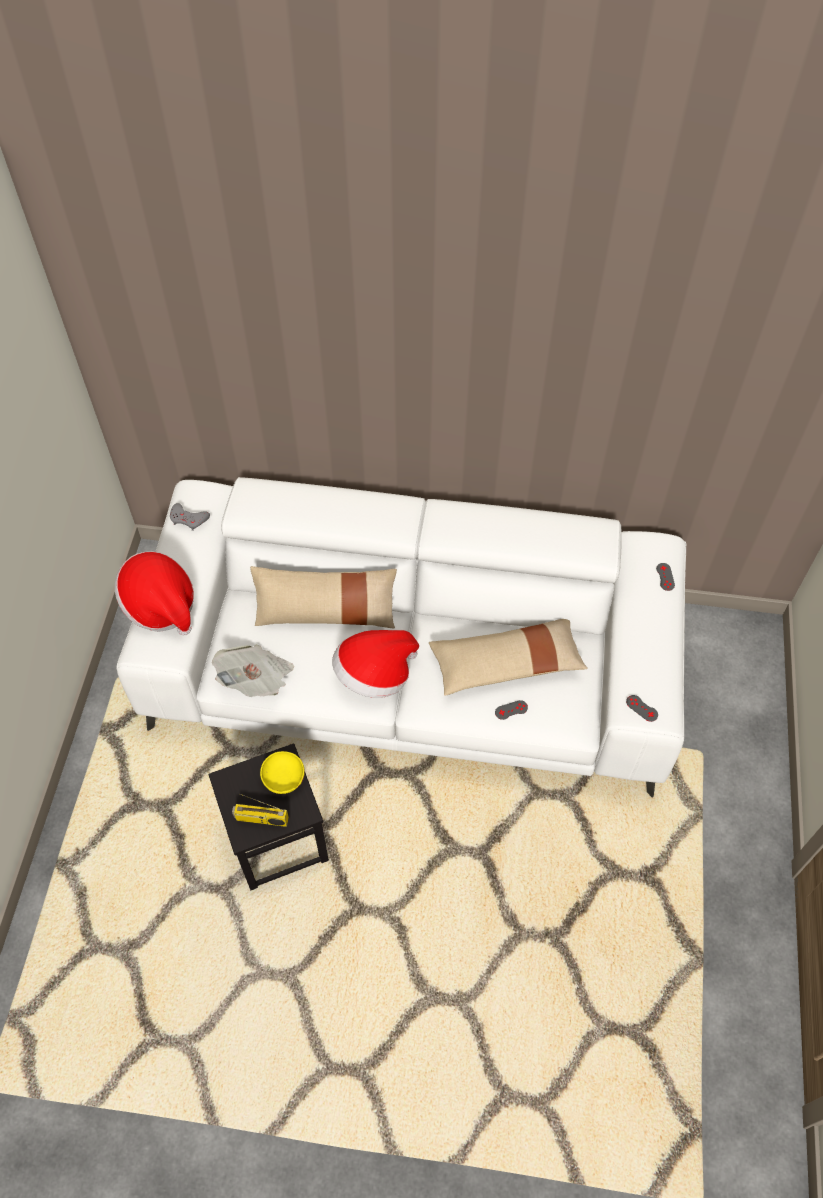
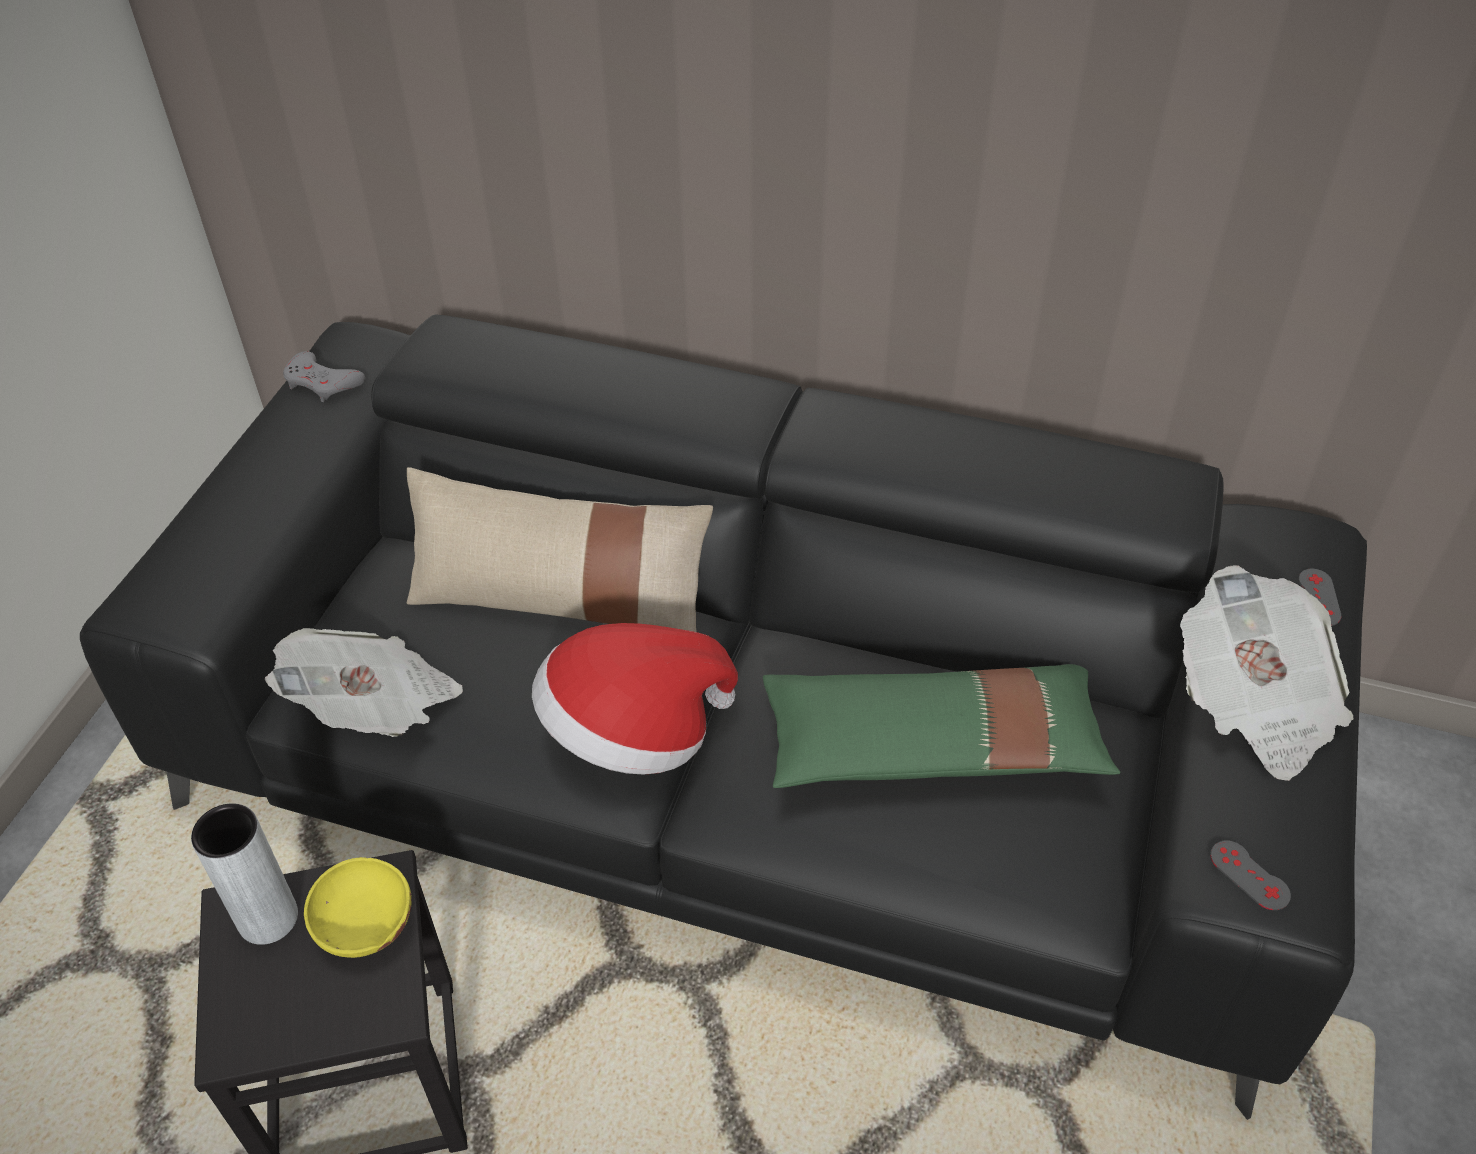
camera: 10 degrees right, 10 degrees down
hat [115,551,194,636] -> none
white sofa [116,477,687,798] -> black sofa [80,314,1367,1120]
radio [232,794,289,827] -> none
beige pillow [429,619,588,696] -> green pillow [763,664,1120,788]
grey game controller [495,700,528,720] -> none
none -> grey vase [191,803,298,945]
none -> newspaper [1180,565,1354,781]

